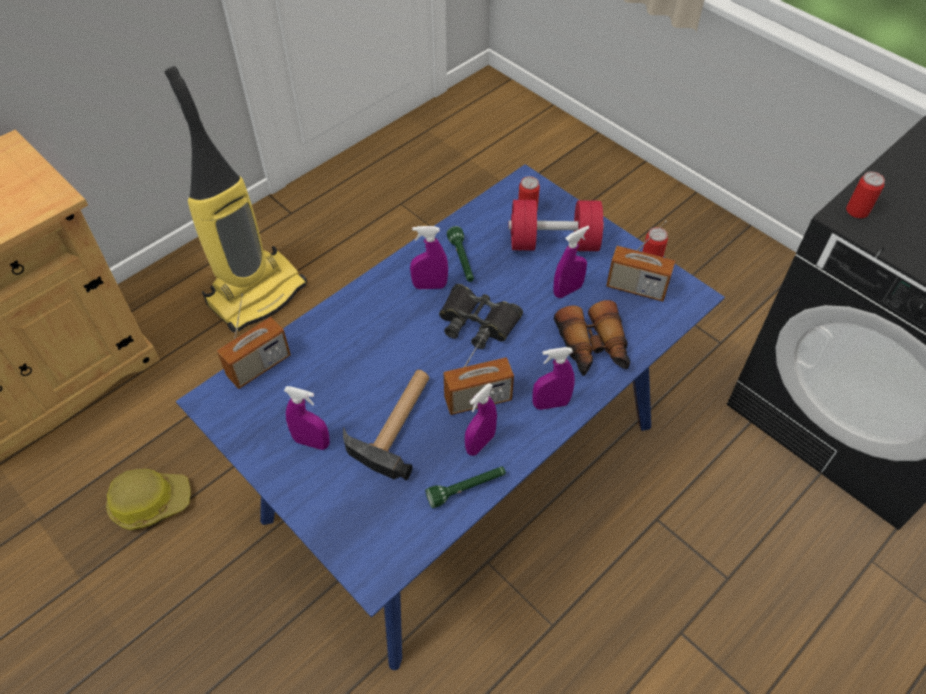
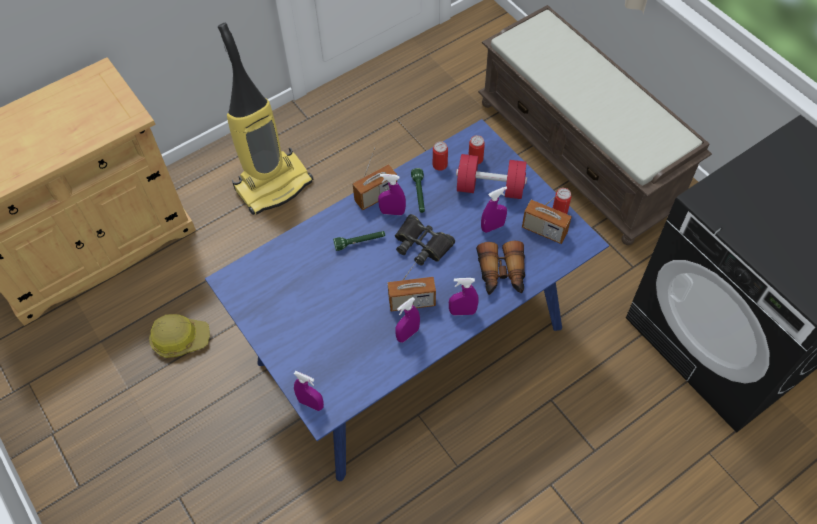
camera: 10 degrees right, 5 degrees up
radio [217,293,291,389] -> radio moved to [353,148,397,211]
purple spray bottle [284,386,330,450] -> purple spray bottle moved to [294,371,324,411]
hammer [343,370,429,481] -> none
green flashlight [425,467,506,508] -> green flashlight moved to [333,231,385,251]
can [846,172,885,218] -> can moved to [433,141,448,171]
none -> brown bench [478,5,712,245]

